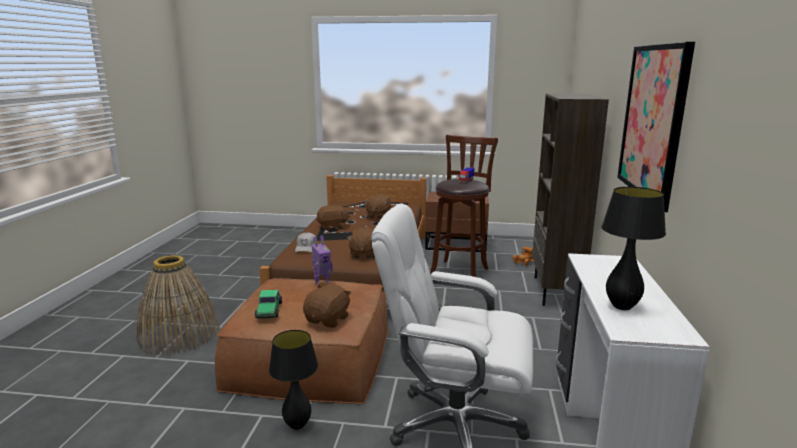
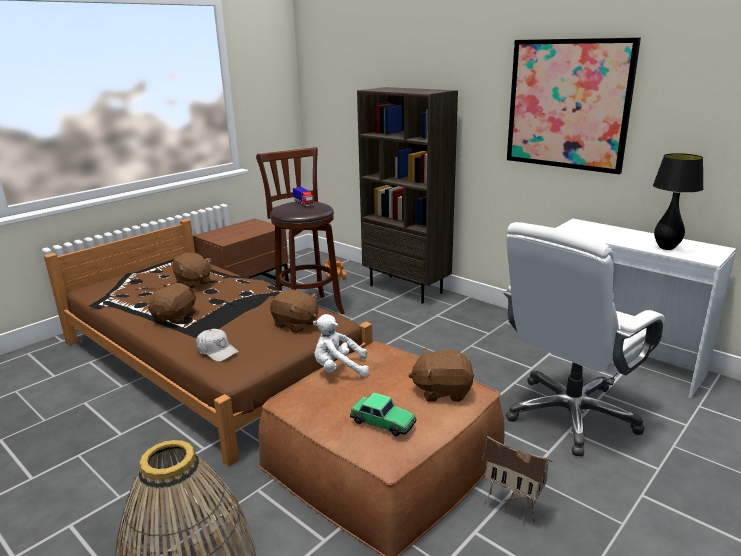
camera: 55 degrees left, 5 degrees up
black table lamp [269,330,318,430] -> toy house [482,436,552,526]
brown plush toy [303,284,351,328] -> brown plush toy turned 60 degrees counterclockwise [408,348,474,402]
toy robot [312,236,333,285] -> white plush toy [313,314,369,377]

